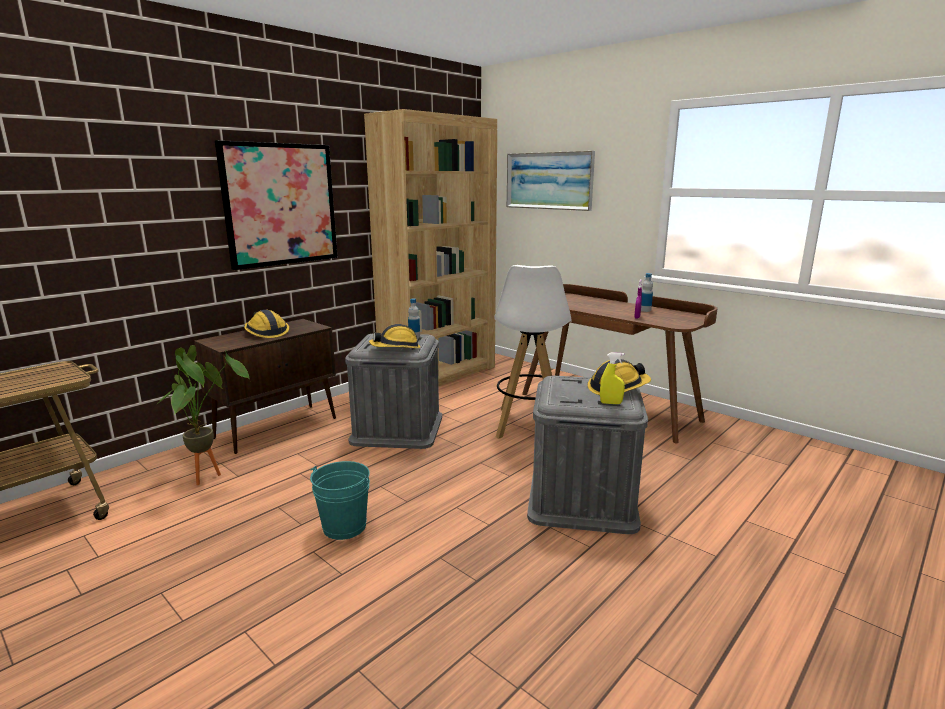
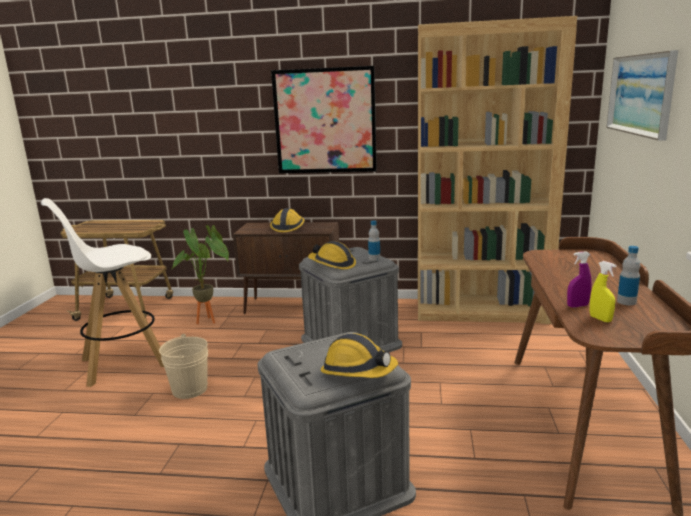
camera: 55 degrees right, 0 degrees up
turquoise bucket [310,461,370,540] -> beige bucket [159,334,208,399]
white stool [494,265,572,439] -> white stool moved to [41,198,164,387]
yellow spray bottle [600,353,625,404] -> yellow spray bottle moved to [590,261,617,322]

